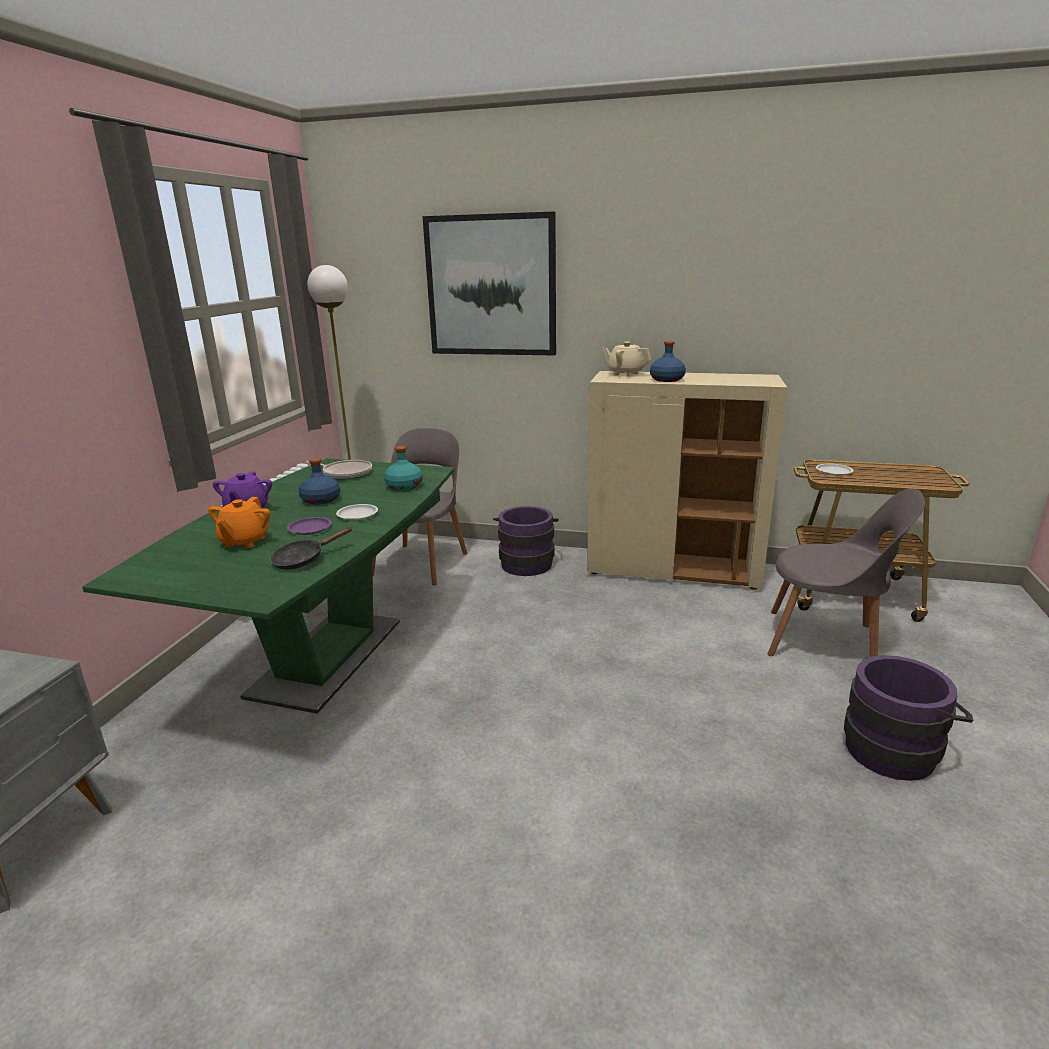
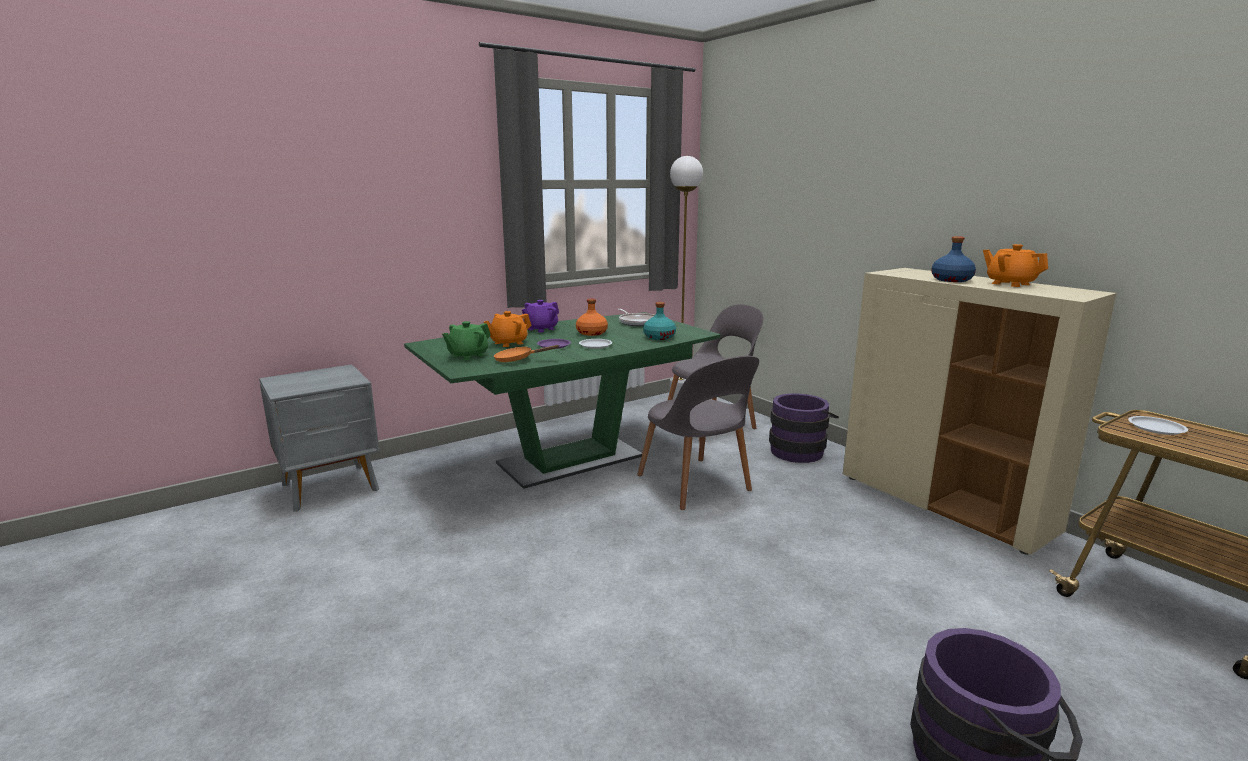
camera: 40 degrees right, 5 degrees down
black frying pan [270,527,352,570] -> orange frying pan [494,345,560,362]
blue bottle [299,458,340,505] -> orange bottle [576,298,608,336]
picture [422,211,556,355] -> none
beige teapot [602,342,651,377] -> none
grey chair [768,488,925,657] -> grey chair moved to [637,356,759,510]
none -> green teapot [442,321,491,360]
none -> orange teapot [983,244,1048,287]

